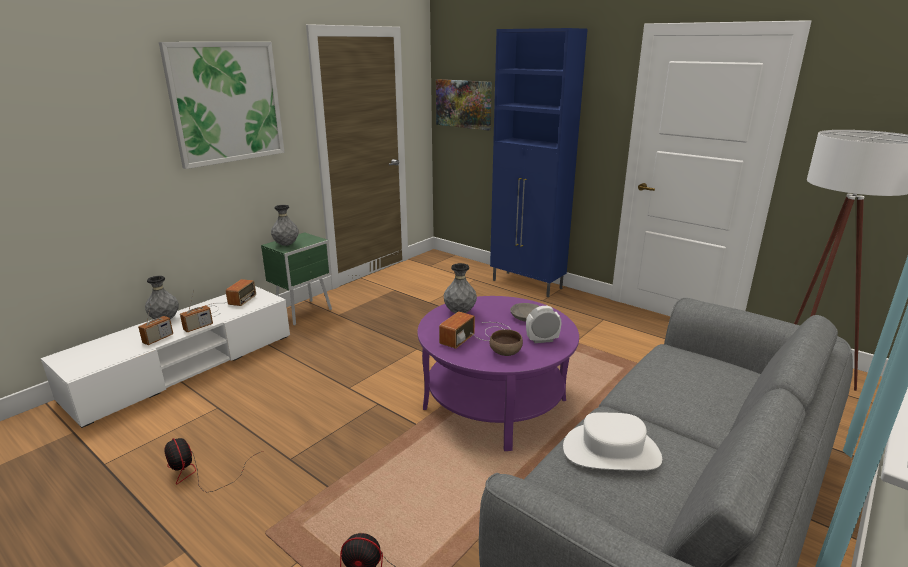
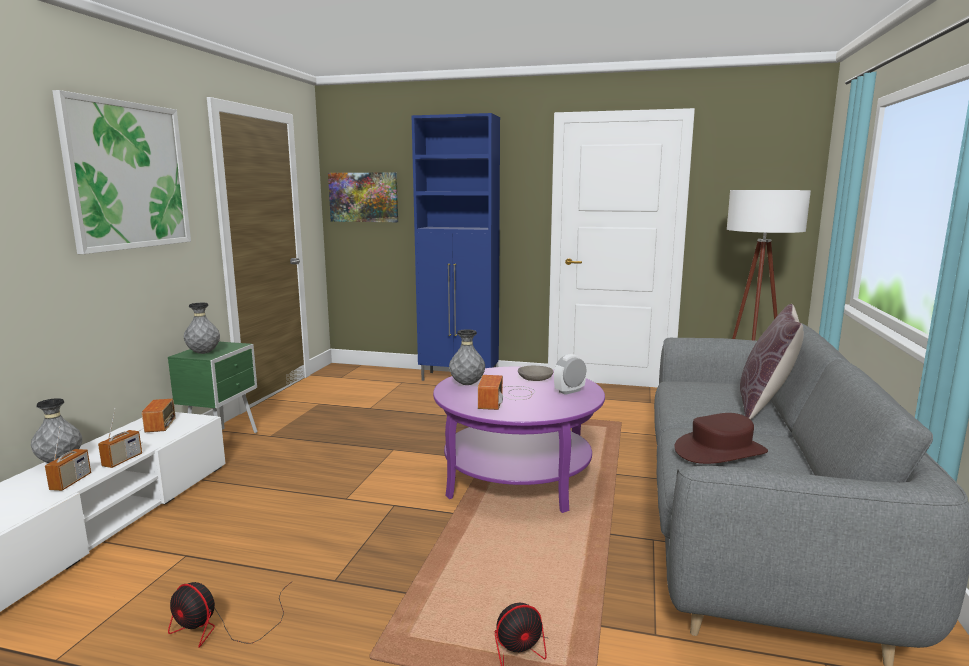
camera: 25 degrees left, 10 degrees down
brown bowl [489,329,523,356] -> none
white hat [563,412,662,471] -> brown hat [674,413,768,464]
none -> brown pillow [740,304,804,420]

